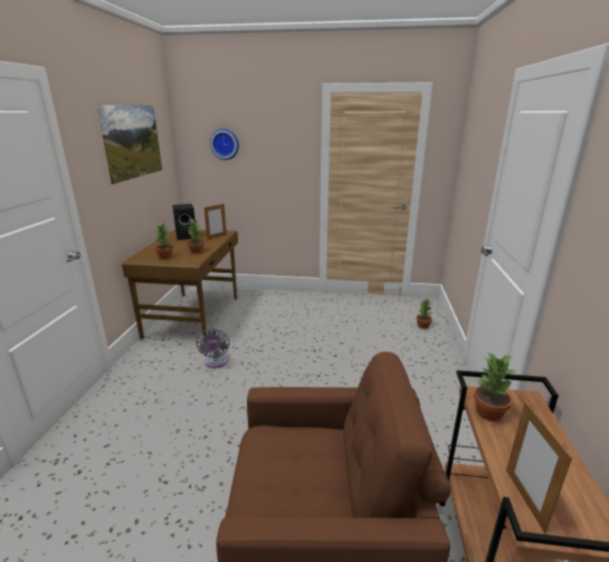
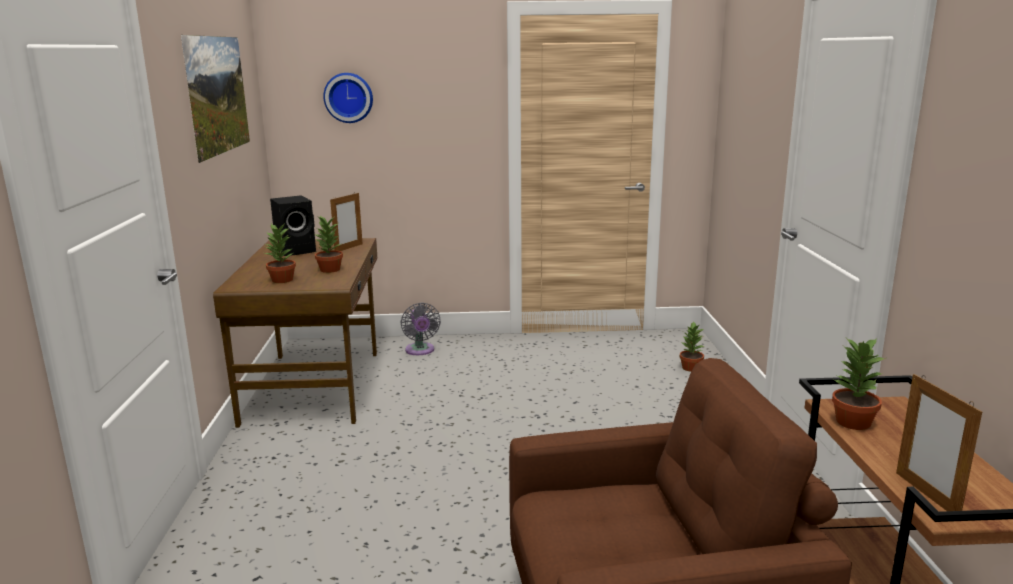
camera: 10 degrees left, 5 degrees down
grey fan [196,329,230,368] -> grey fan moved to [400,302,441,355]

